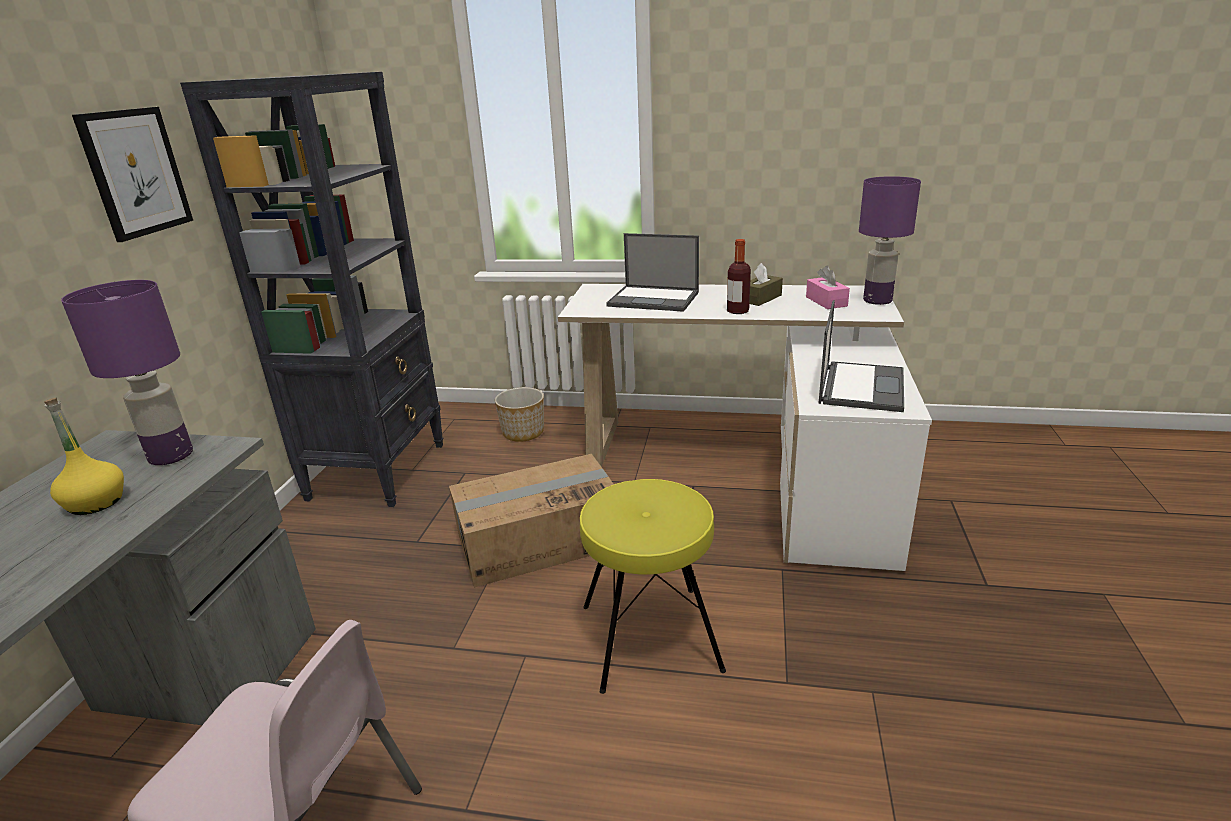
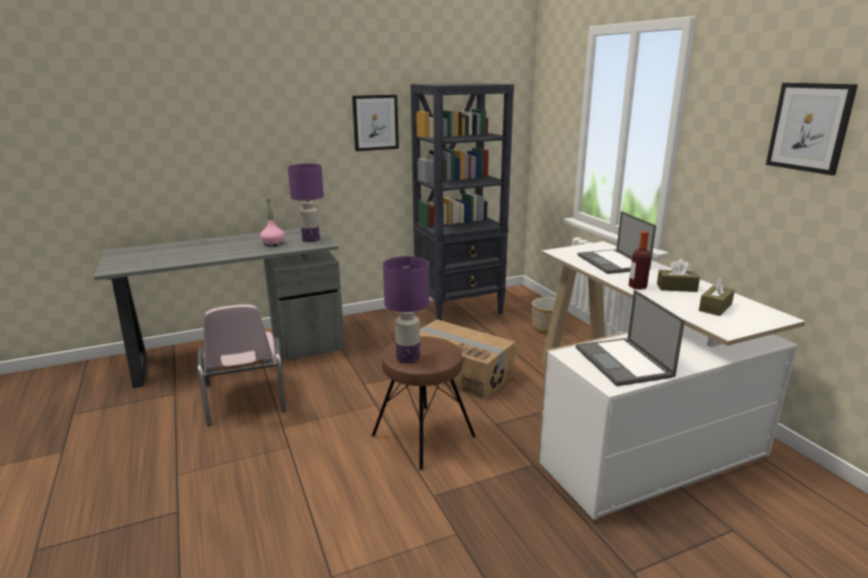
camera: 55 degrees right, 5 degrees down
yellow bottle [44,398,124,515] -> pink bottle [260,199,285,246]
yellow stool [580,479,726,694] -> brown stool [372,337,476,470]
pink tissue box [806,266,850,309] -> brown tissue box [699,276,735,316]
laptop [819,300,904,412] -> laptop turned 90 degrees clockwise [576,290,685,386]
purple table lamp [859,176,921,305] -> purple table lamp moved to [383,256,429,363]
none -> picture [766,83,858,175]

